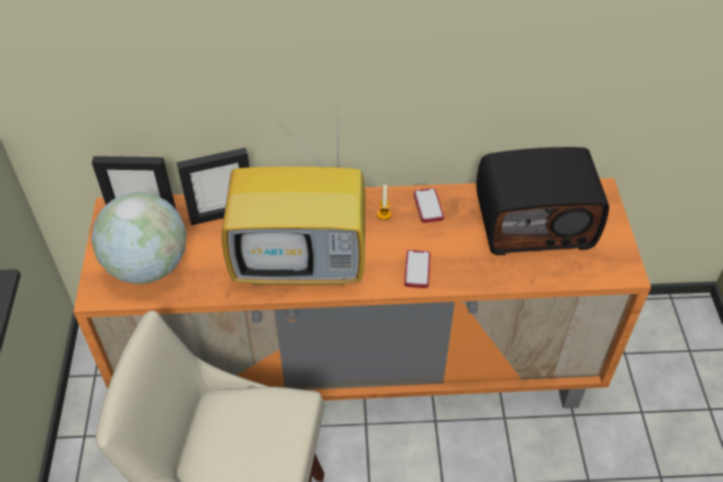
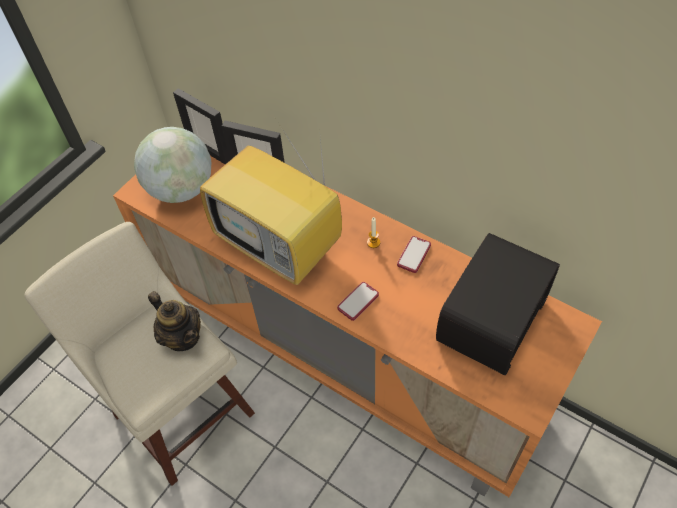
camera: 40 degrees right, 5 degrees up
radio [476,147,609,255] -> radio turned 90 degrees counterclockwise [436,233,560,375]
none -> teapot [148,291,201,351]

